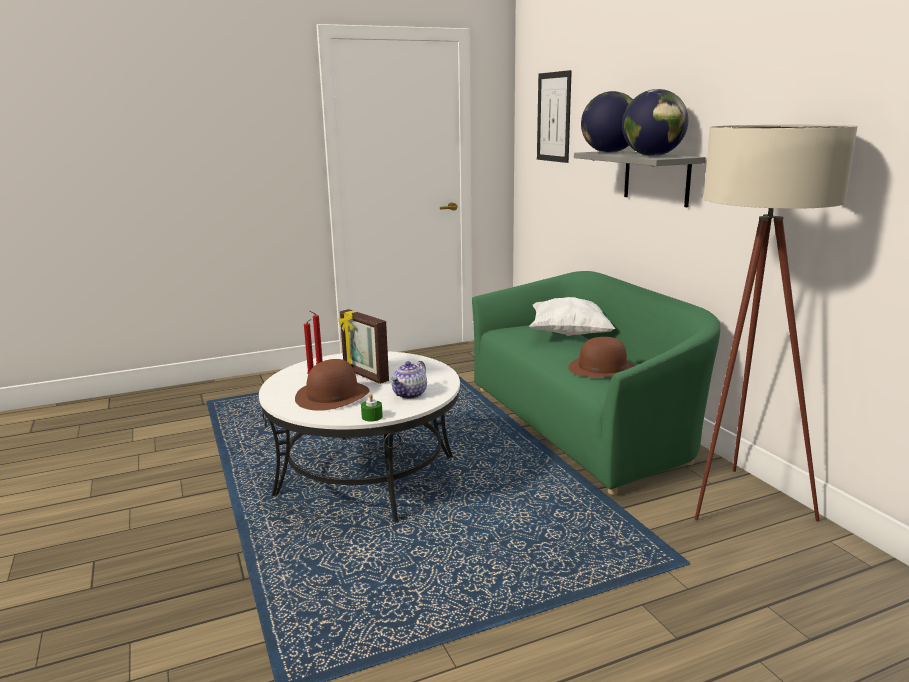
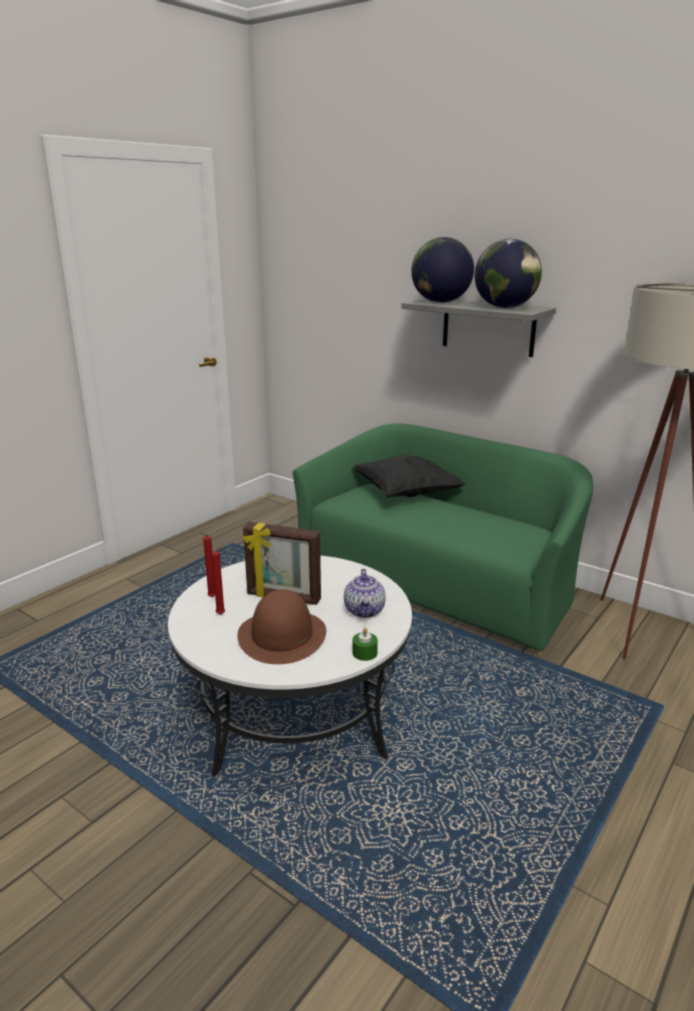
camera: 30 degrees left, 5 degrees up
white pillow [530,297,616,336] -> black pillow [353,455,466,498]
picture [537,70,572,163] -> none
brown hat [568,337,634,377] -> none

